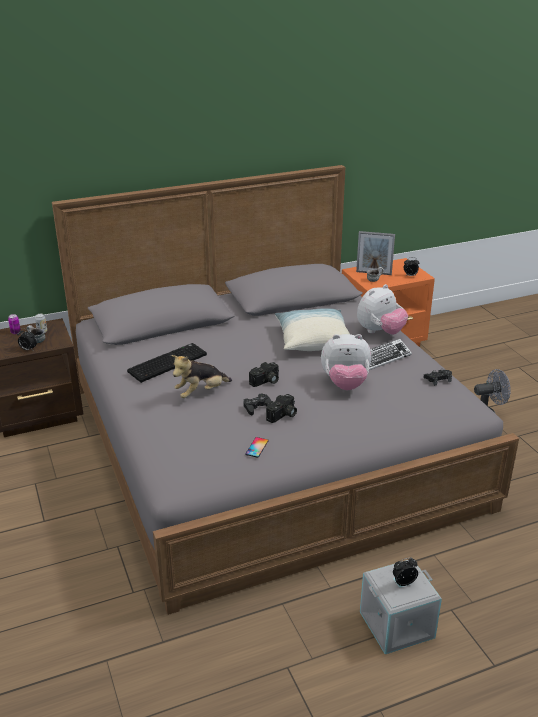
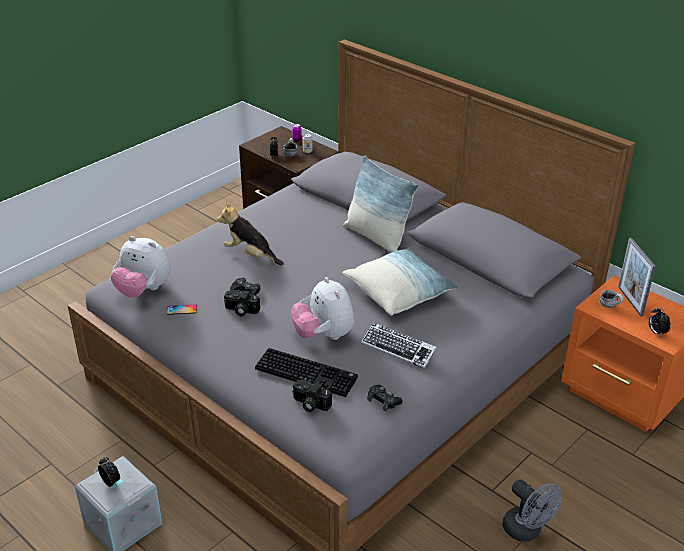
camera: 65 degrees right, 5 degrees up
keyboard [127,343,207,383] -> keyboard moved to [255,348,358,397]
camera [249,362,279,387] -> camera moved to [292,379,332,412]
plush toy [357,284,408,335] -> plush toy moved to [111,236,171,298]
none -> pillow [344,156,418,253]

